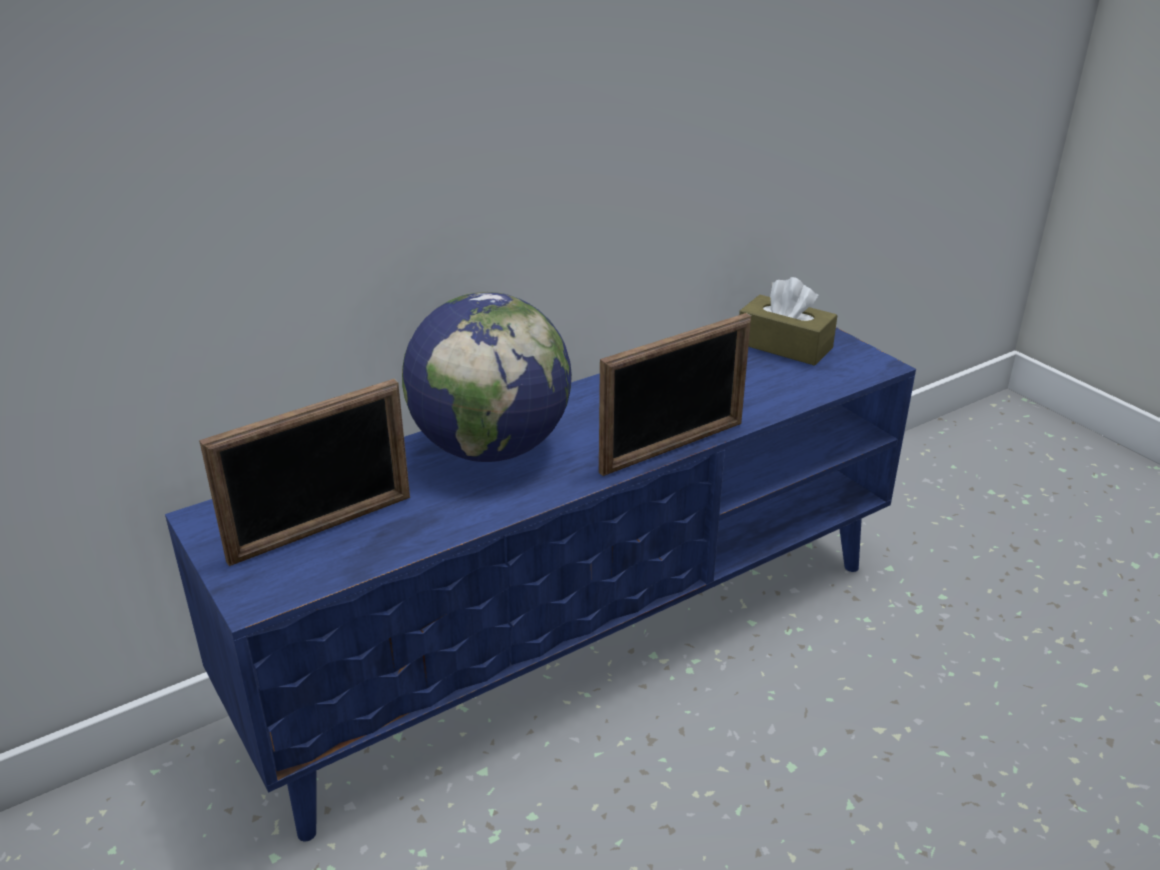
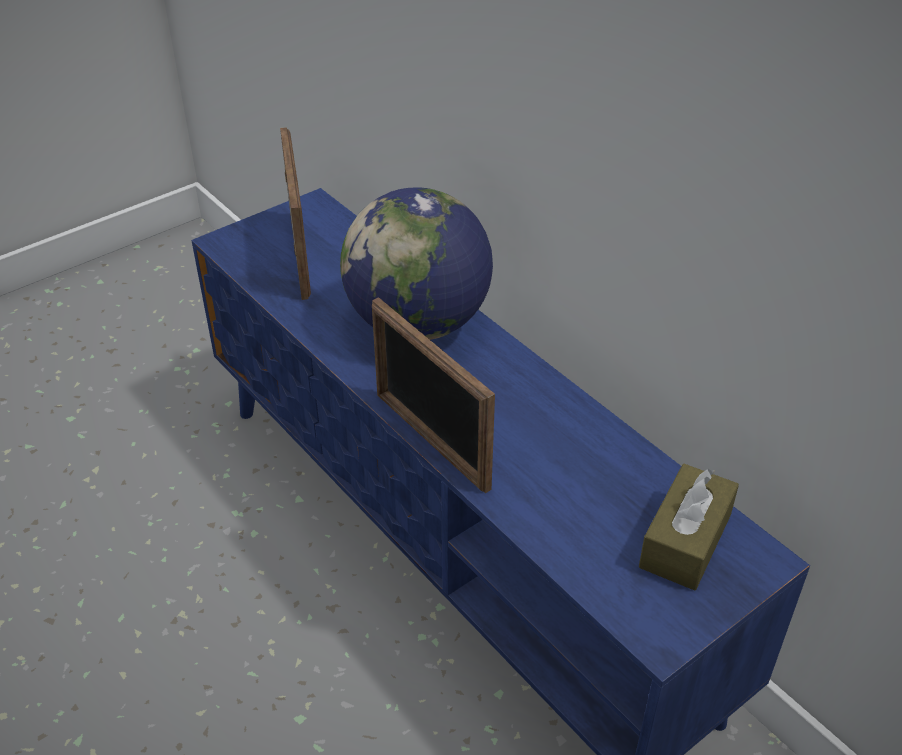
camera: 85 degrees right, 10 degrees up
picture frame [199,379,410,566] -> picture frame turned 150 degrees counterclockwise [280,127,311,300]

